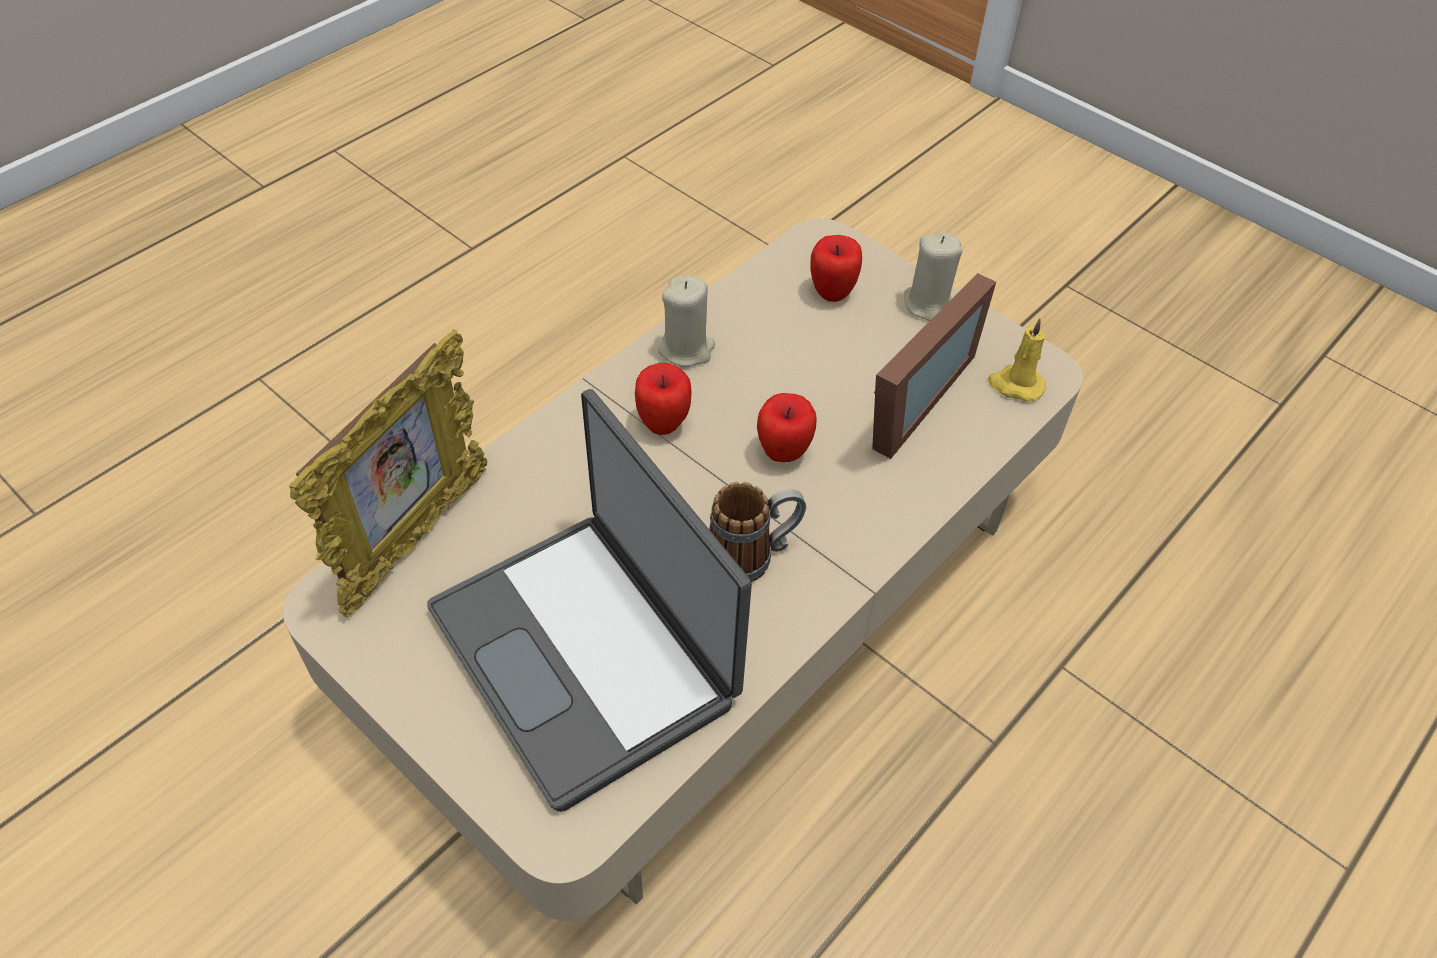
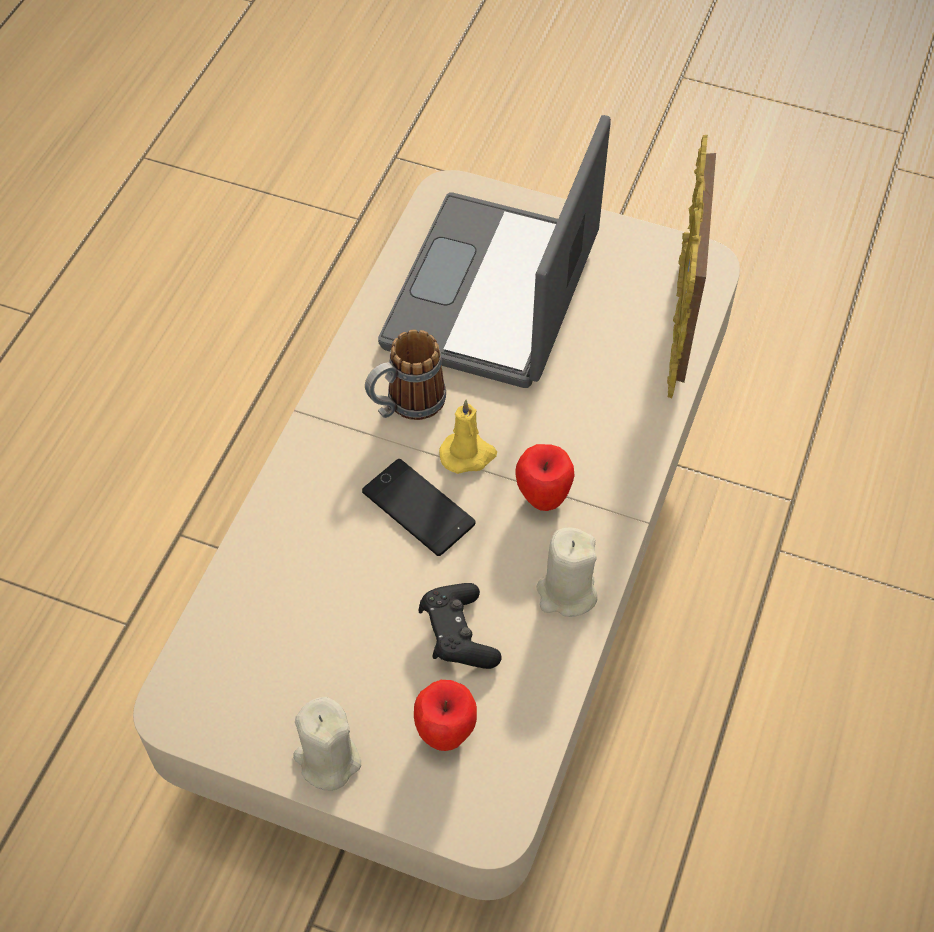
camera: 160 degrees right, 5 degrees up
laptop [427,389,752,812] -> laptop turned 105 degrees counterclockwise [378,115,611,388]
apple [757,393,817,462] -> phone [362,459,475,556]
picture frame [872,273,996,459] -> none
yellow candle [988,318,1046,401] -> yellow candle moved to [439,400,497,474]
none -> black game controller [419,583,502,669]

